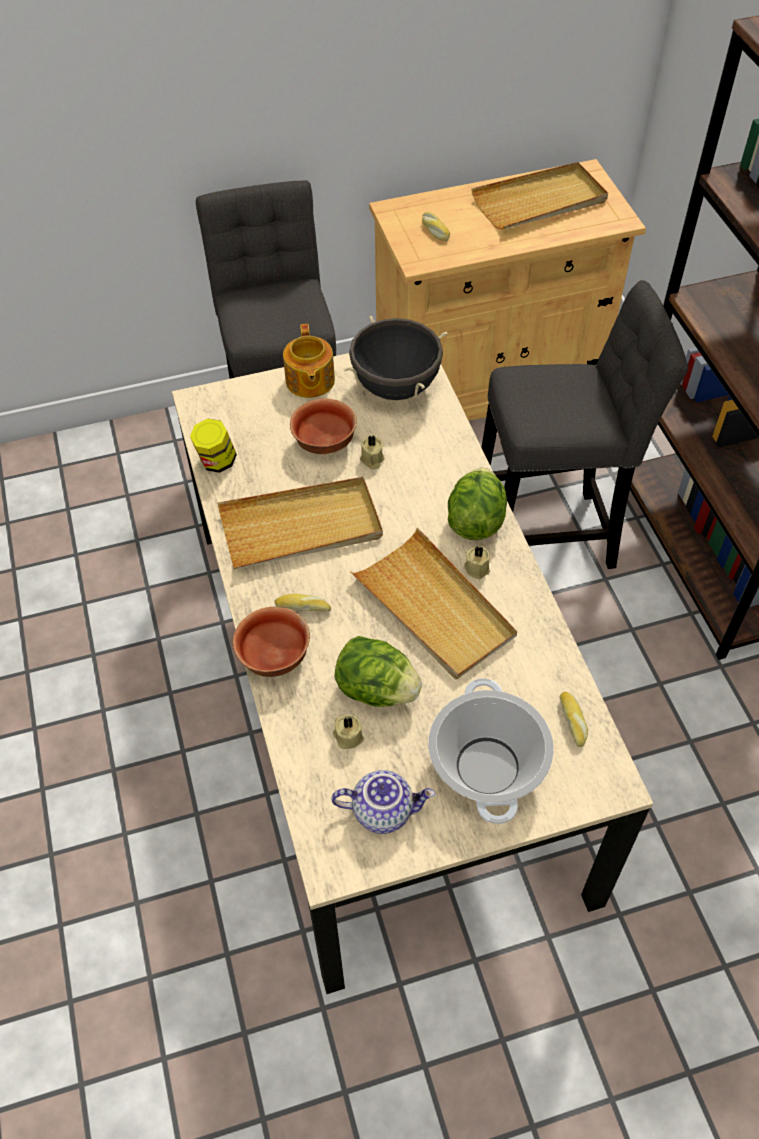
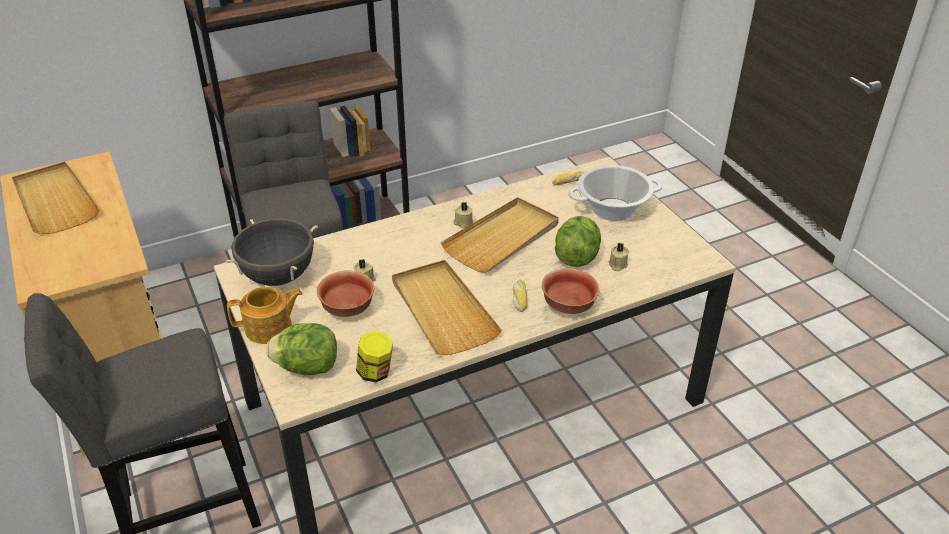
camera: 100 degrees left, 15 degrees down
teapot [331,770,435,834] -> none
bread [422,212,450,241] -> none
lettuce [448,468,507,540] -> lettuce moved to [266,323,337,376]

